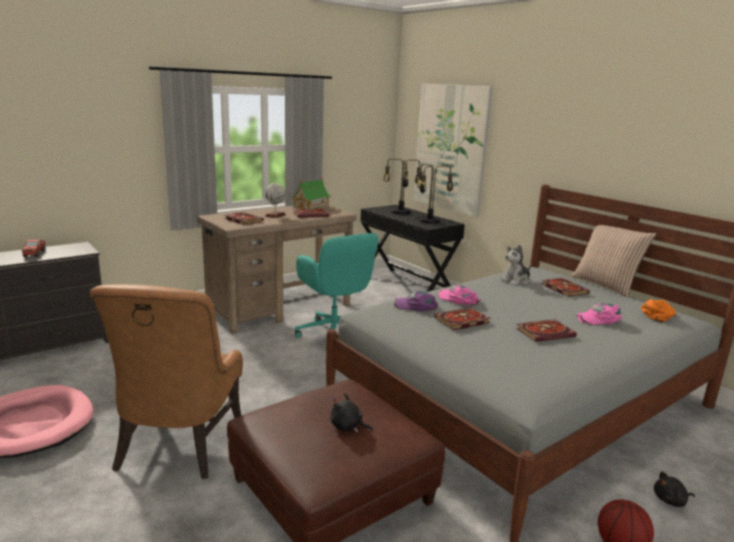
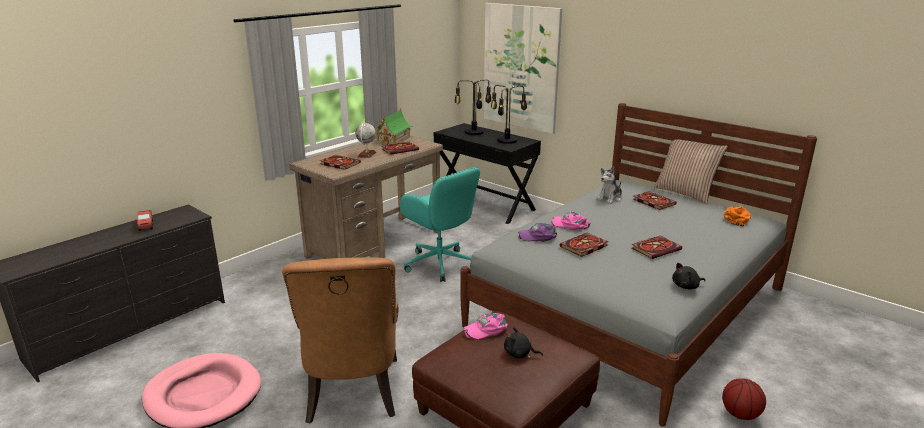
camera: 10 degrees left, 5 degrees up
pink cap [577,303,622,325] -> pink cap moved to [464,313,508,339]
black plush toy [654,471,695,507] -> black plush toy moved to [672,263,705,290]

